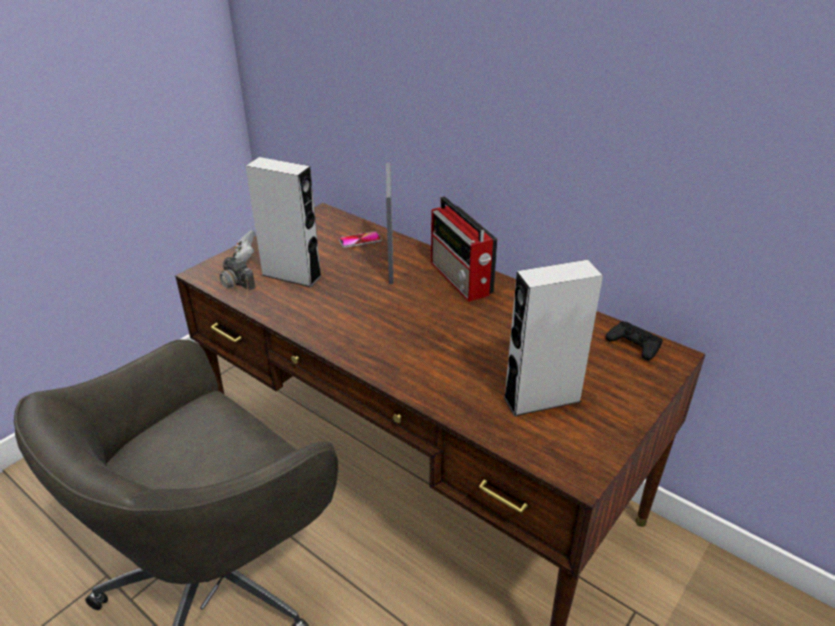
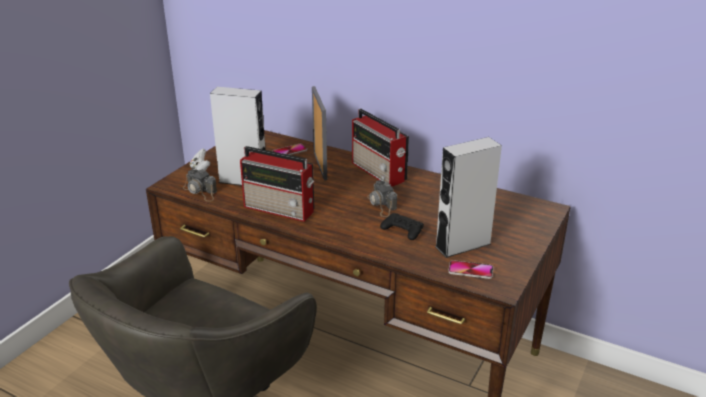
camera: 10 degrees left, 5 degrees down
black game controller [605,321,663,360] -> black game controller moved to [380,213,424,240]
none -> radio [240,146,315,222]
none -> camera [367,180,397,217]
none -> phone [448,260,493,279]

